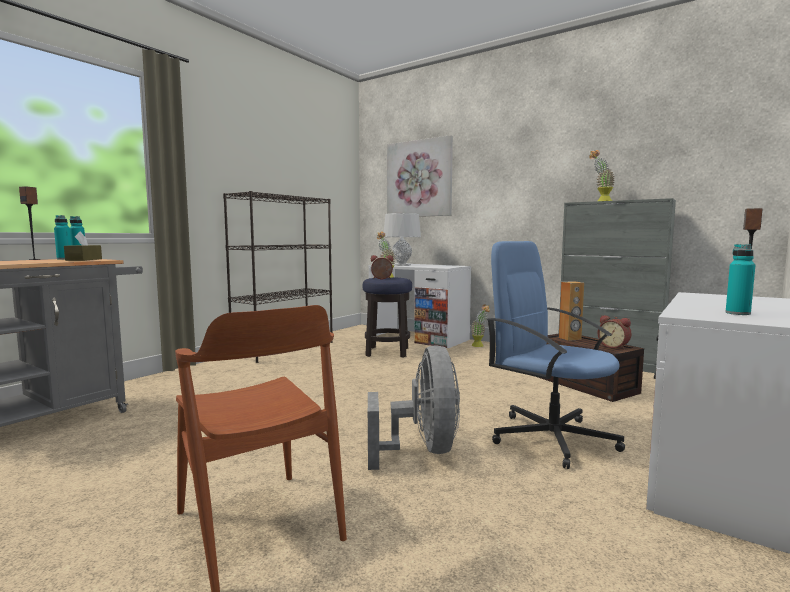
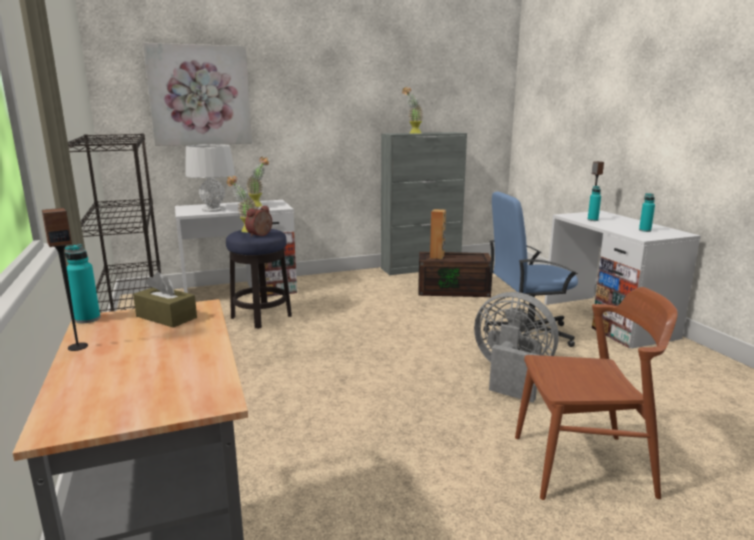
camera: 55 degrees left, 10 degrees up
turquoise bottle [54,215,71,260] -> turquoise bottle moved to [588,186,601,221]
potted plant [471,304,490,347] -> potted plant moved to [247,157,269,207]
alarm clock [598,315,632,349] -> none

